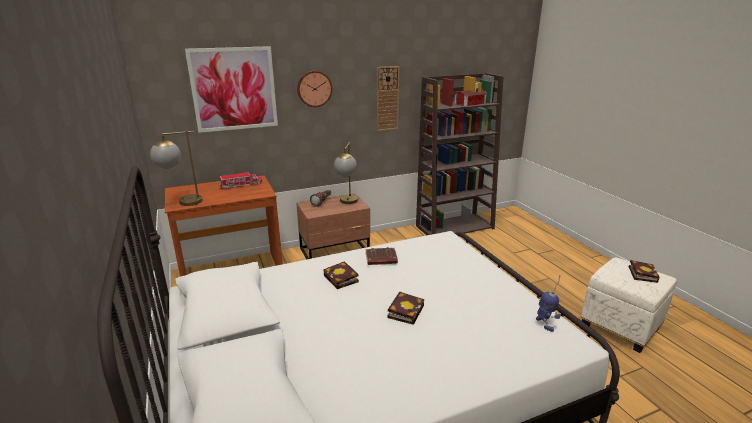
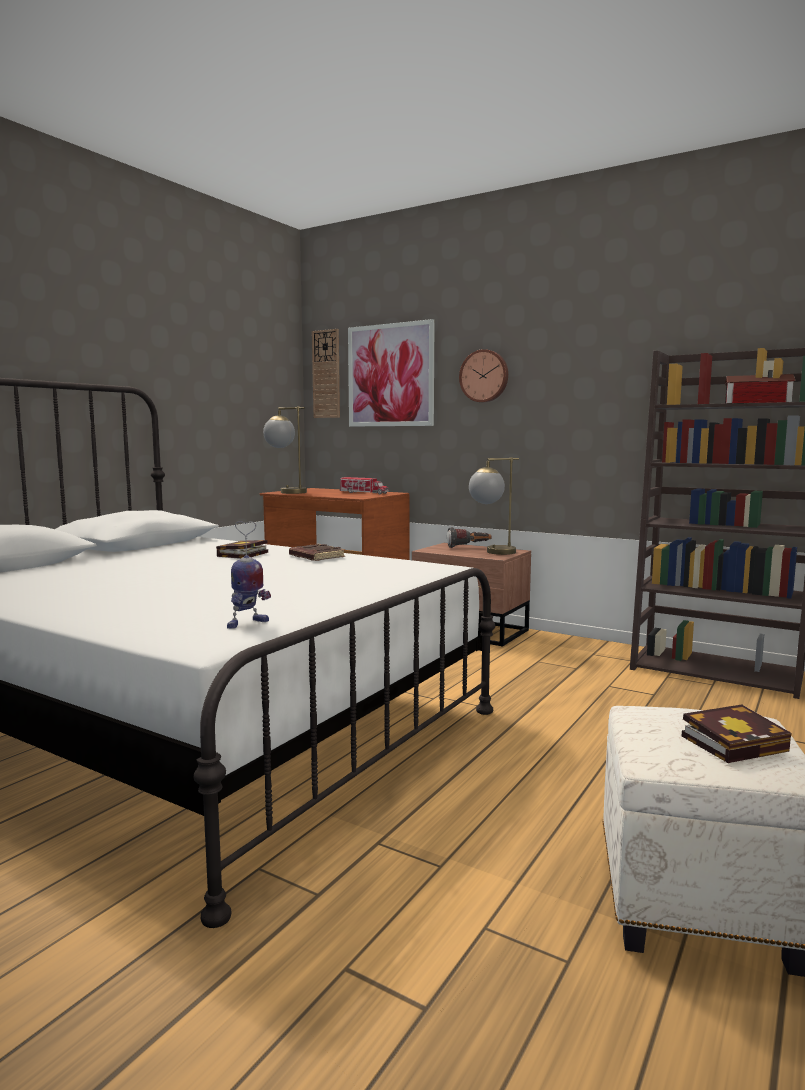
camera: 55 degrees right, 15 degrees down
wall clock [377,66,399,131] -> wall clock moved to [312,329,340,418]
book [387,292,424,325] -> none

